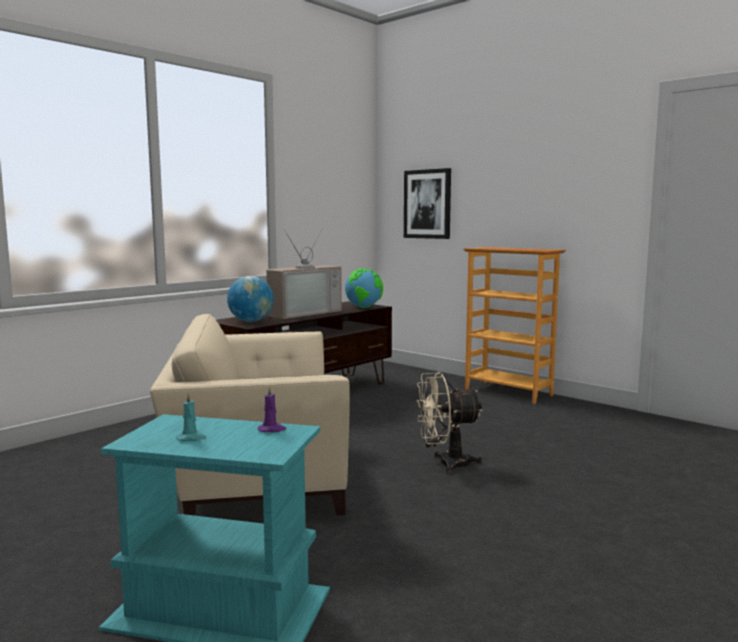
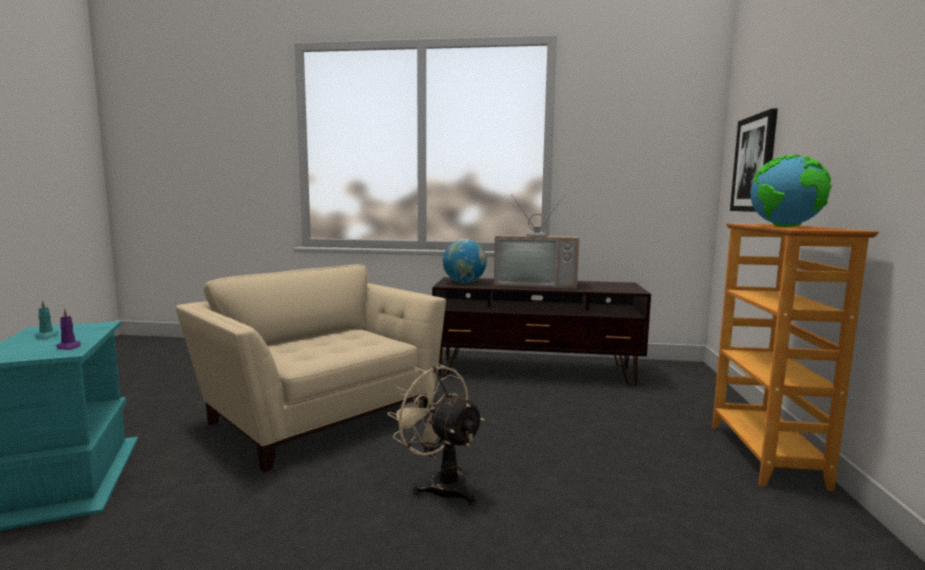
camera: 55 degrees right, 0 degrees up
globe [345,268,383,308] -> globe moved to [750,155,832,227]

